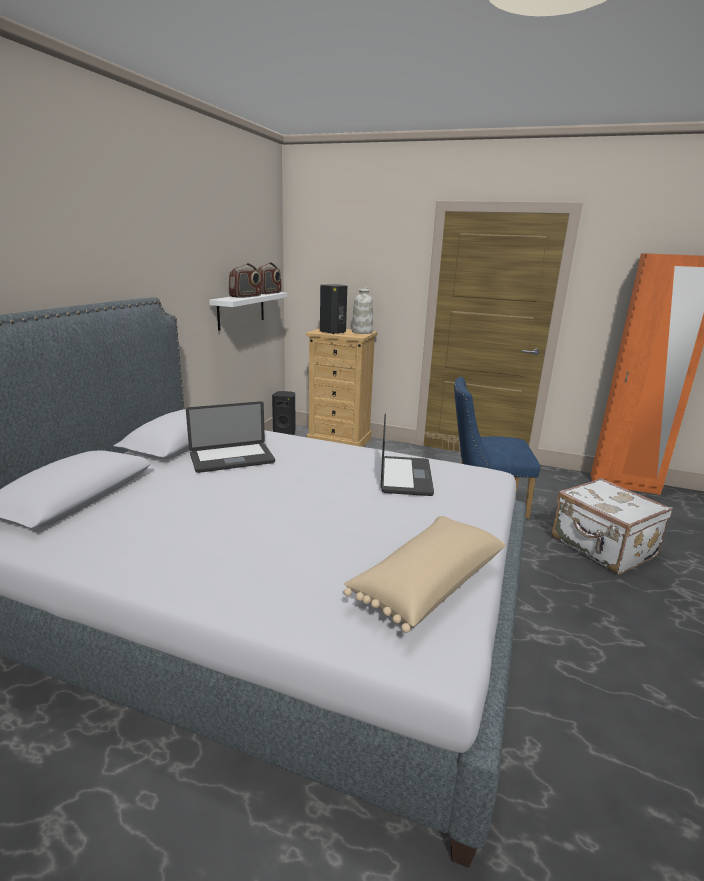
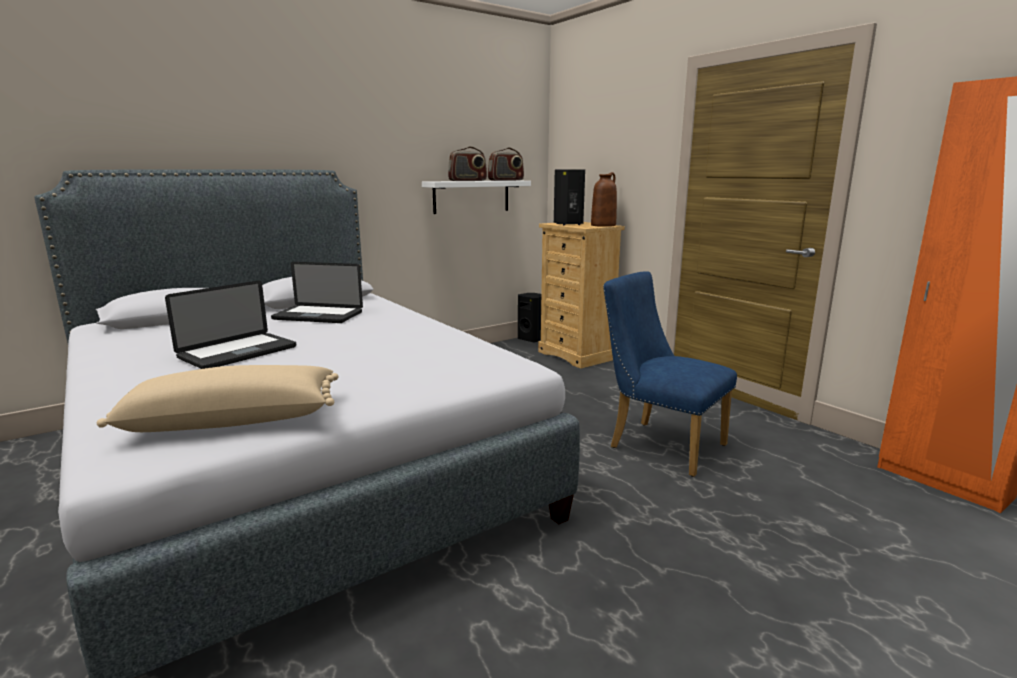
camera: 35 degrees right, 5 degrees down
white vase [352,287,373,334] -> brown vase [591,172,617,227]
laptop [381,413,434,496] -> laptop moved to [165,281,296,369]
white suitcase [552,478,672,574] -> none

